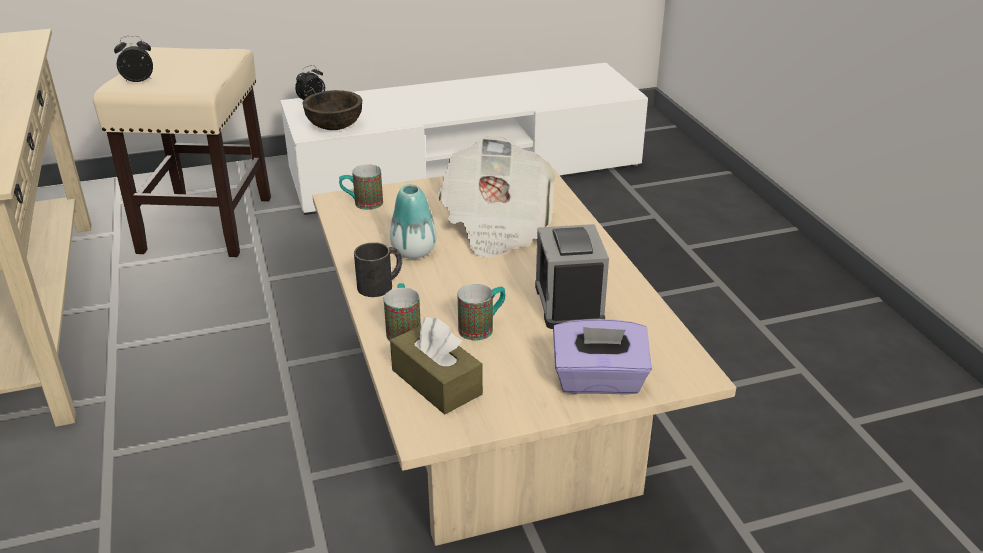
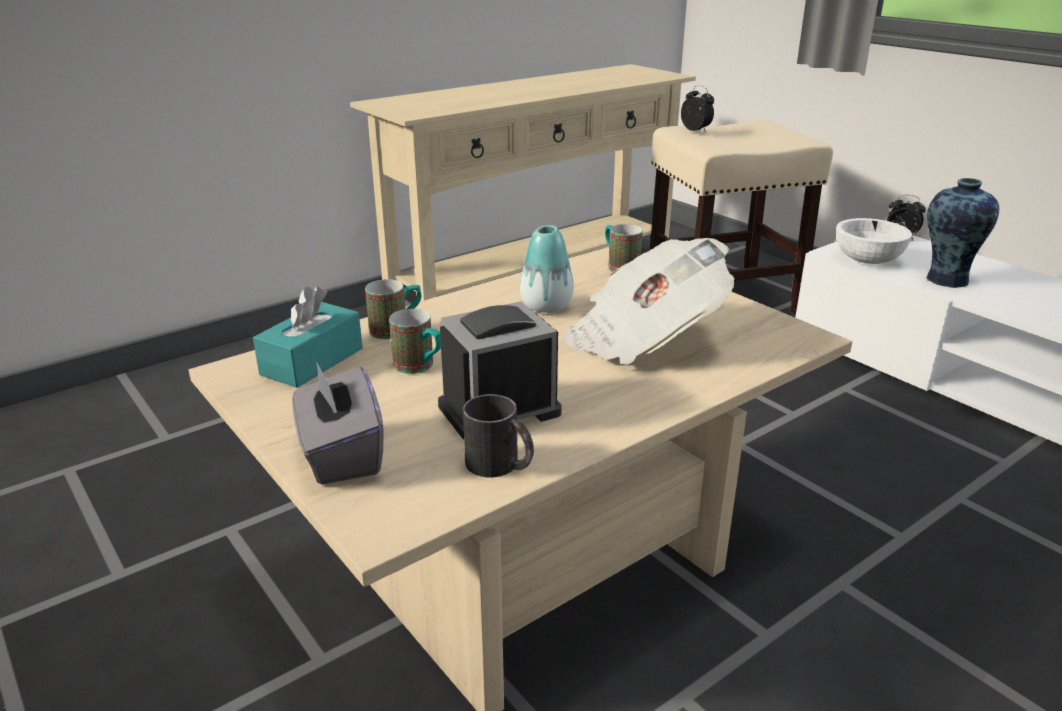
camera: 70 degrees right, 5 degrees down
brown bowl [302,90,362,130] -> white bowl [836,218,912,264]
black mug [354,242,402,297] -> black mug moved to [463,394,534,478]
brown tissue box [390,317,483,414] -> turquoise tissue box [253,286,363,388]
purple tissue box [553,319,652,395] -> grey tissue box [292,363,384,485]
none -> vase [926,178,999,288]

